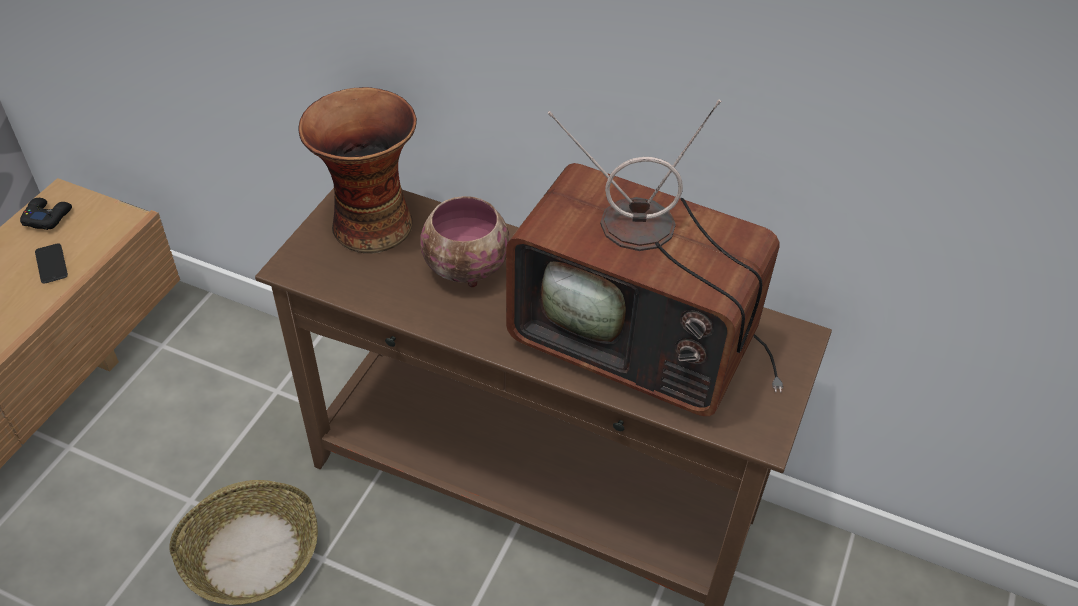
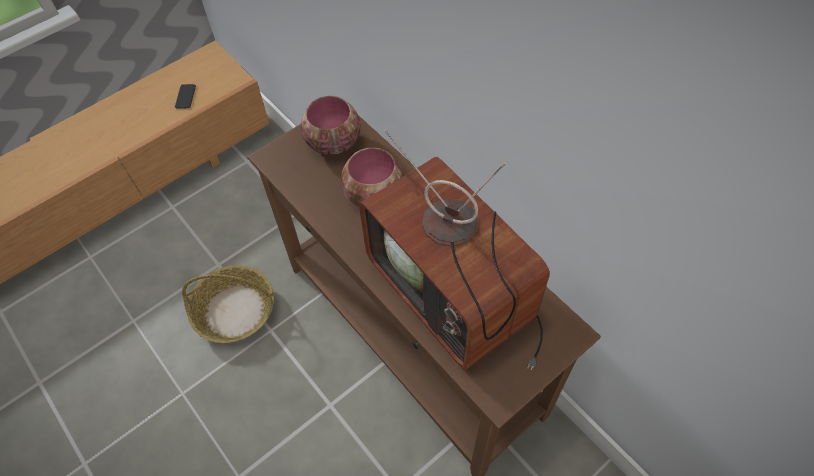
camera: 30 degrees right, 10 degrees up
black game controller [20,198,72,230] -> none
vase [298,87,417,253] -> bowl [301,96,361,157]

